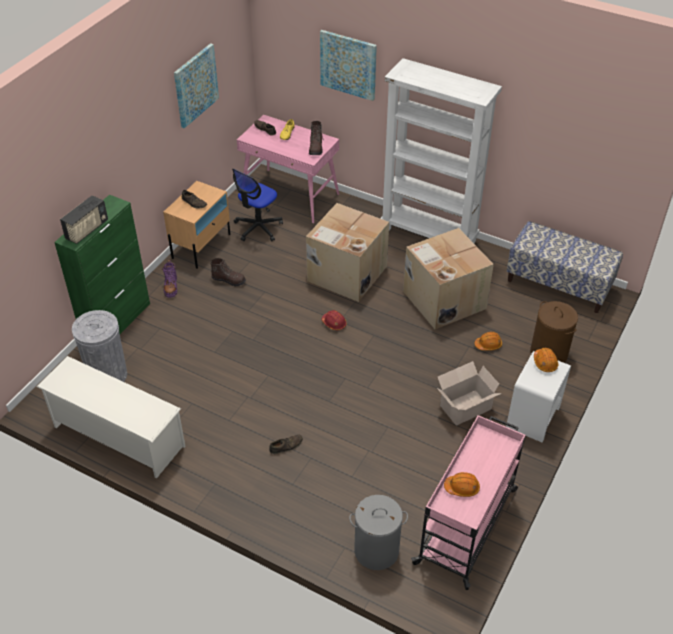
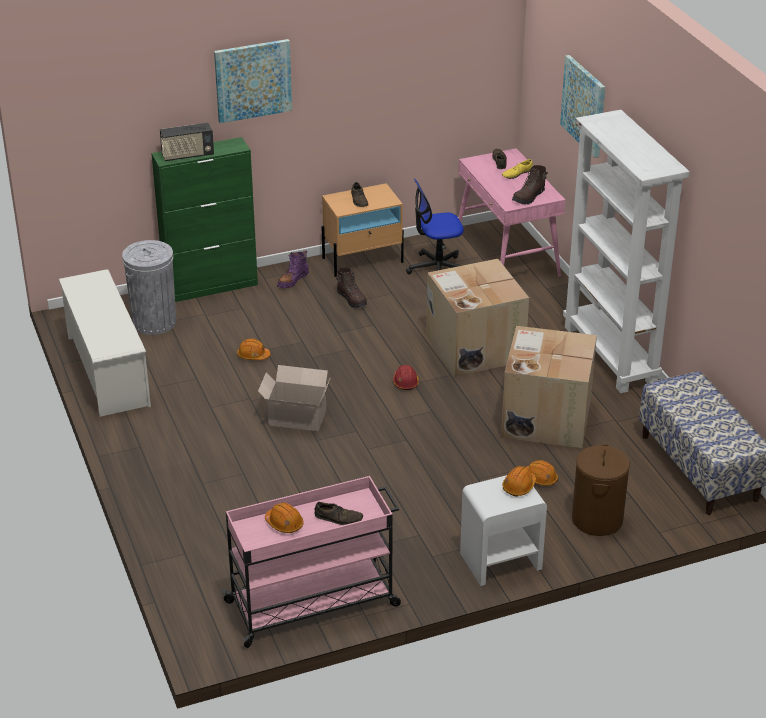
camera: 40 degrees right, 10 degrees down
picture [174,43,219,128] -> picture moved to [214,39,292,123]
brown shoe [269,435,303,454] -> brown shoe moved to [315,502,363,525]
grey laundry basket [349,495,408,570] -> none
cardboard box [437,361,502,426] -> cardboard box moved to [258,365,331,431]
none -> orange hard hat [237,338,270,360]

